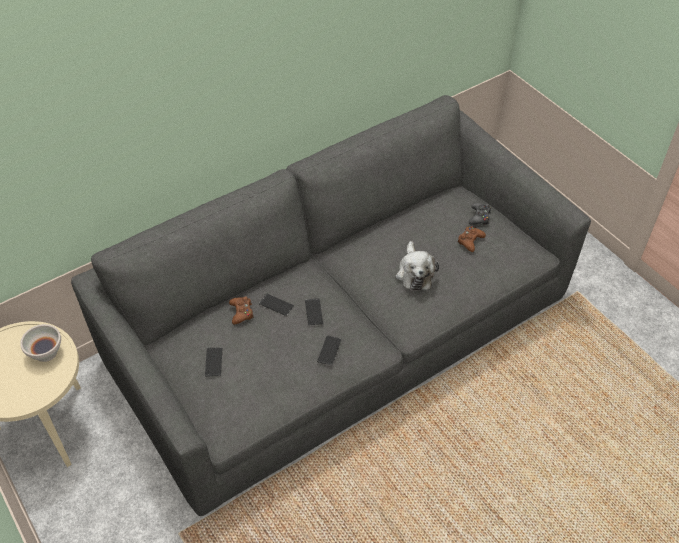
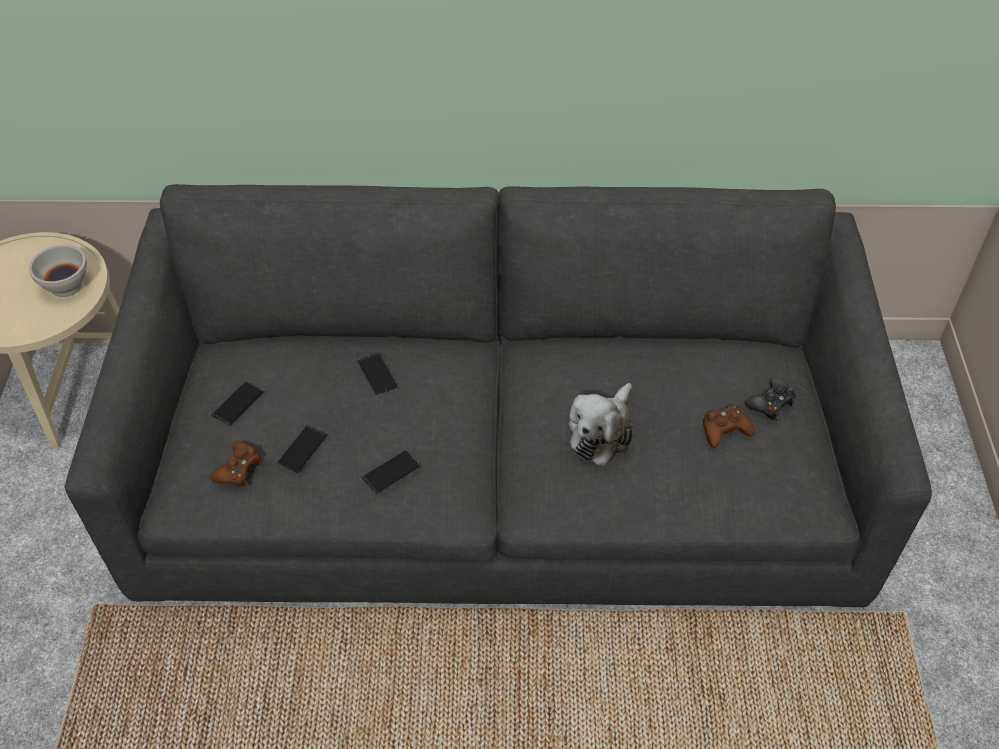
camera: 35 degrees right, 0 degrees up
brown game controller [229,296,254,324] -> brown game controller moved to [210,442,263,487]
phone [305,298,323,326] -> phone moved to [277,425,328,473]

